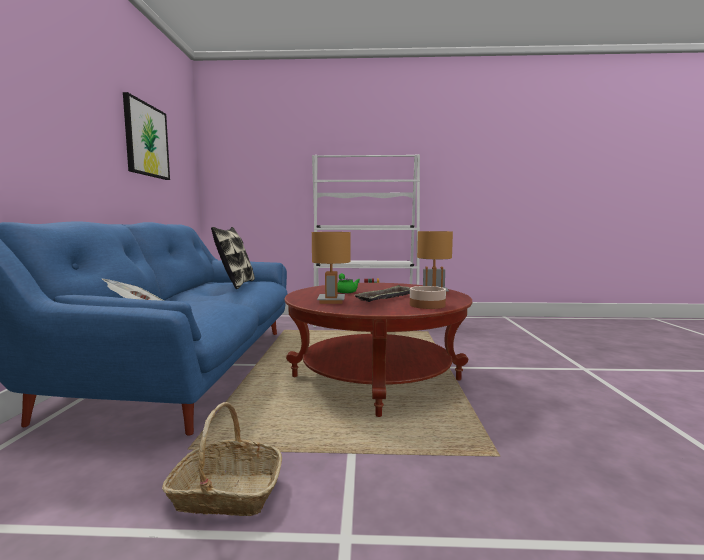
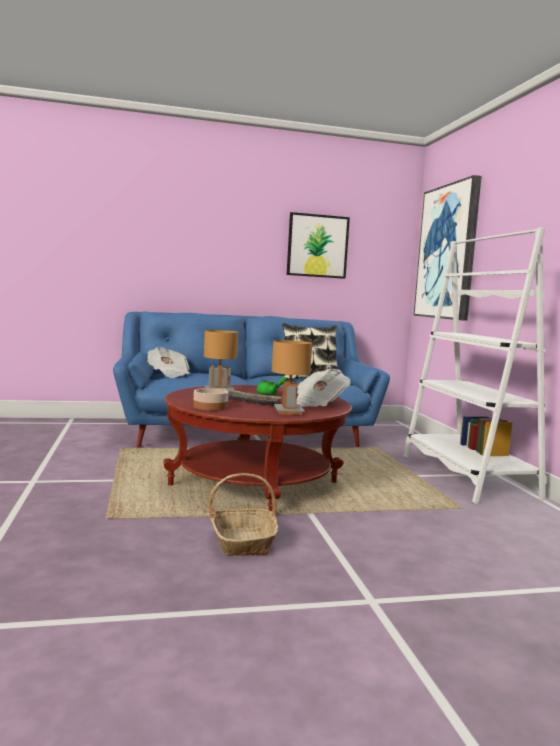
camera: 75 degrees right, 0 degrees up
basket [162,402,282,516] -> basket moved to [208,473,279,556]
none -> newspaper [297,369,351,407]
none -> picture [414,175,481,321]

